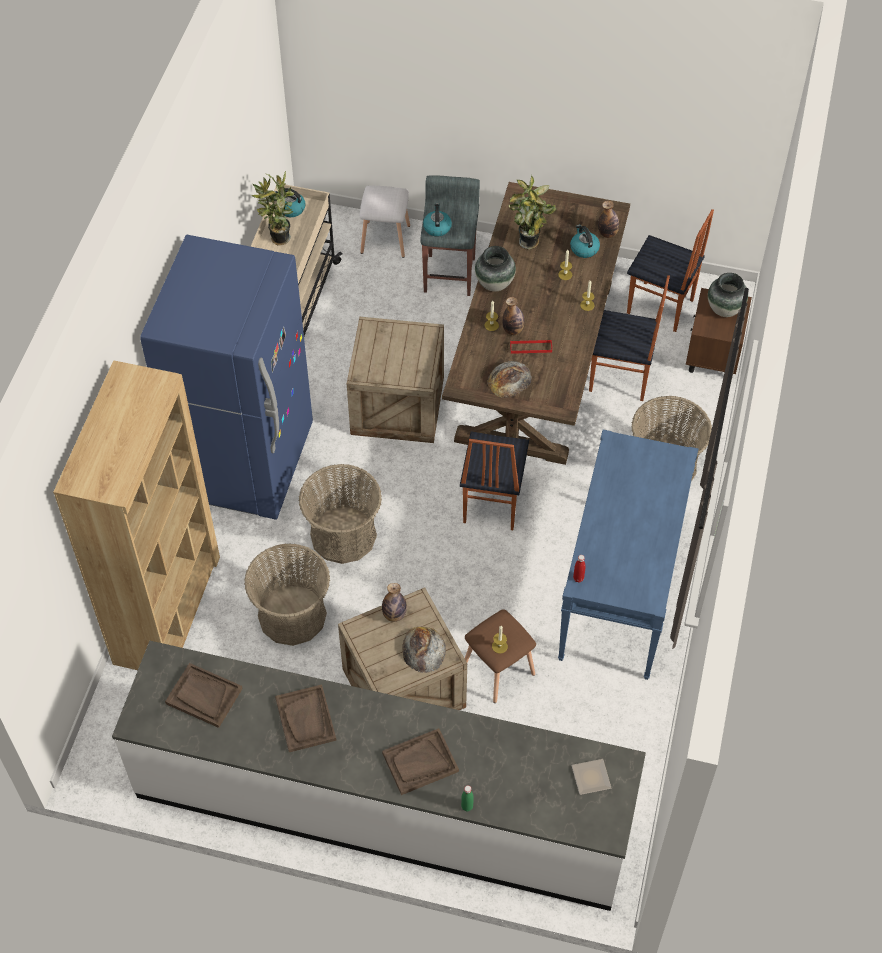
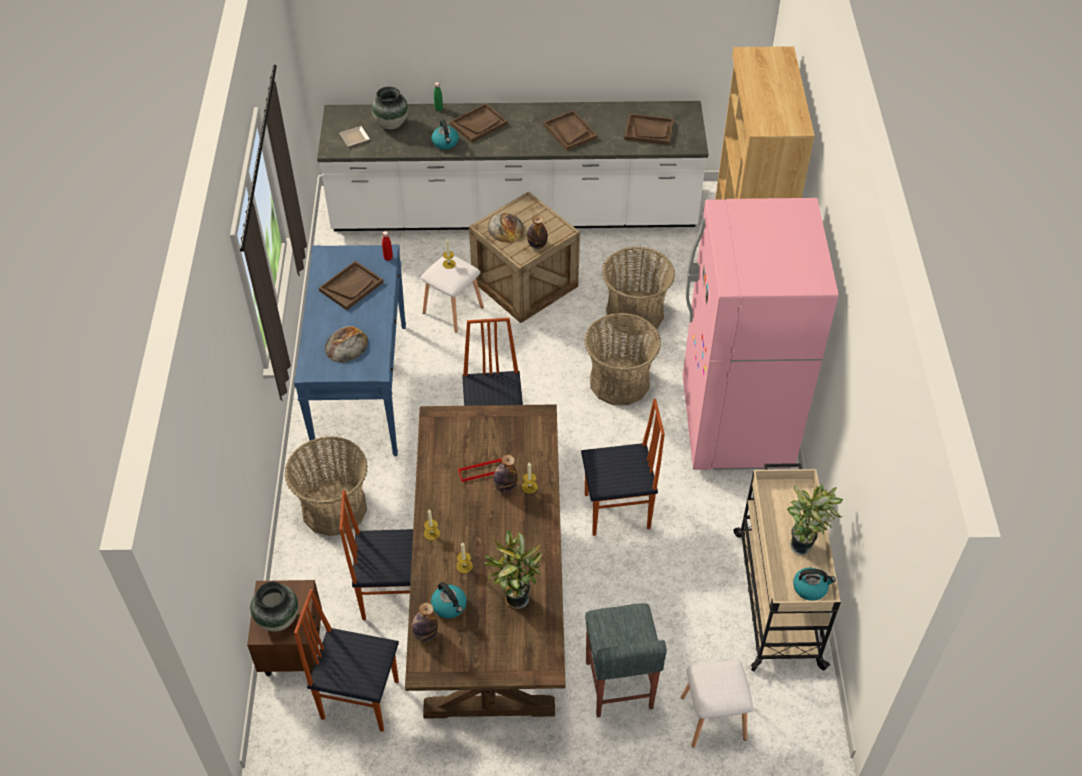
camera: 165 degrees right, 5 degrees down
blue fridge [140,235,313,520] -> pink fridge [683,198,838,470]
crate [347,317,444,443] -> chair [581,399,665,536]
kettle [423,203,452,237] -> kettle moved to [431,119,459,149]
brown stool [465,609,536,703] -> white stool [421,256,484,333]
vase [475,246,516,291] -> vase moved to [371,86,408,129]
bread [487,361,532,398] -> bread moved to [325,326,368,363]
none -> brown tray [319,261,383,310]

